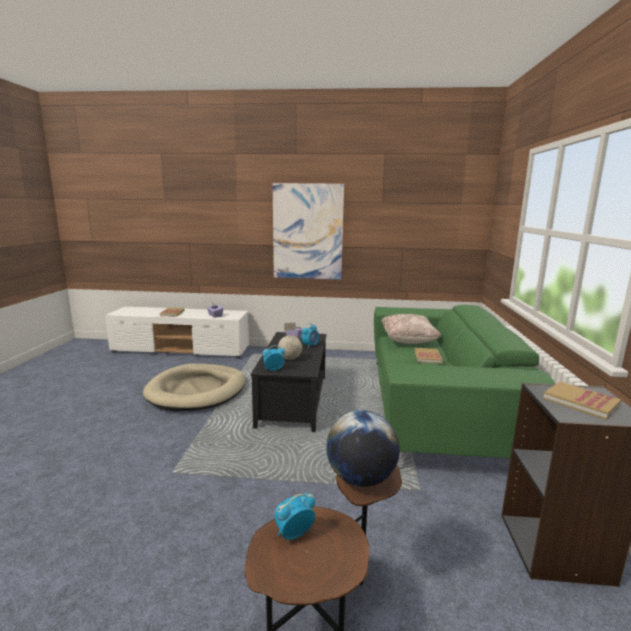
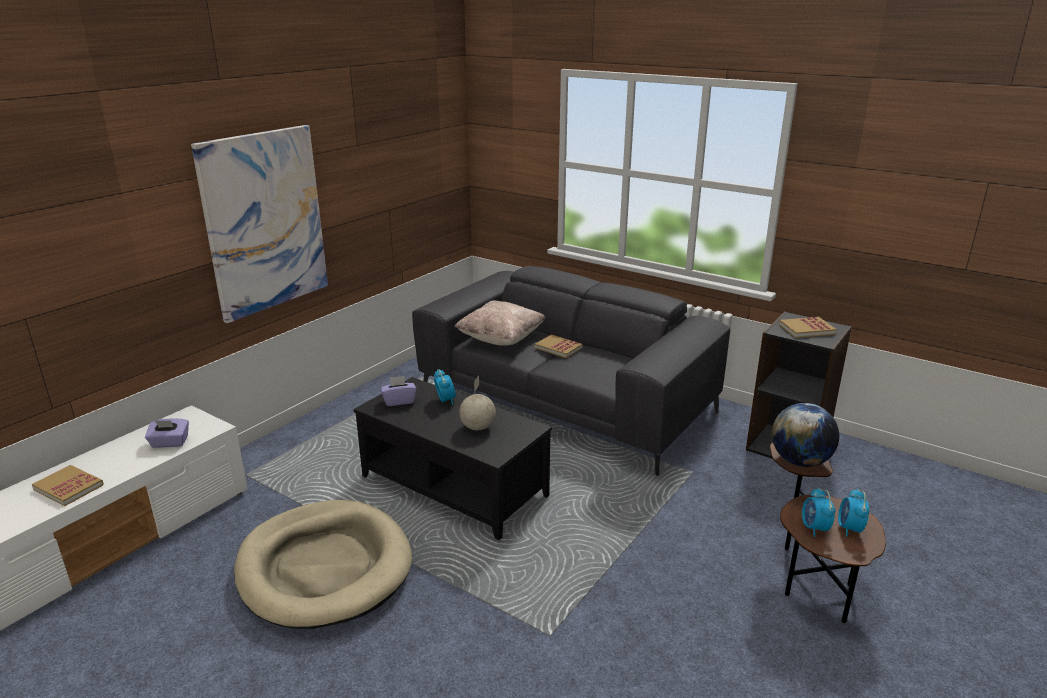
camera: 60 degrees left, 10 degrees up
alarm clock [262,345,285,371] -> alarm clock moved to [838,489,869,537]
green sofa [374,305,555,458] -> grey sofa [412,266,730,476]

